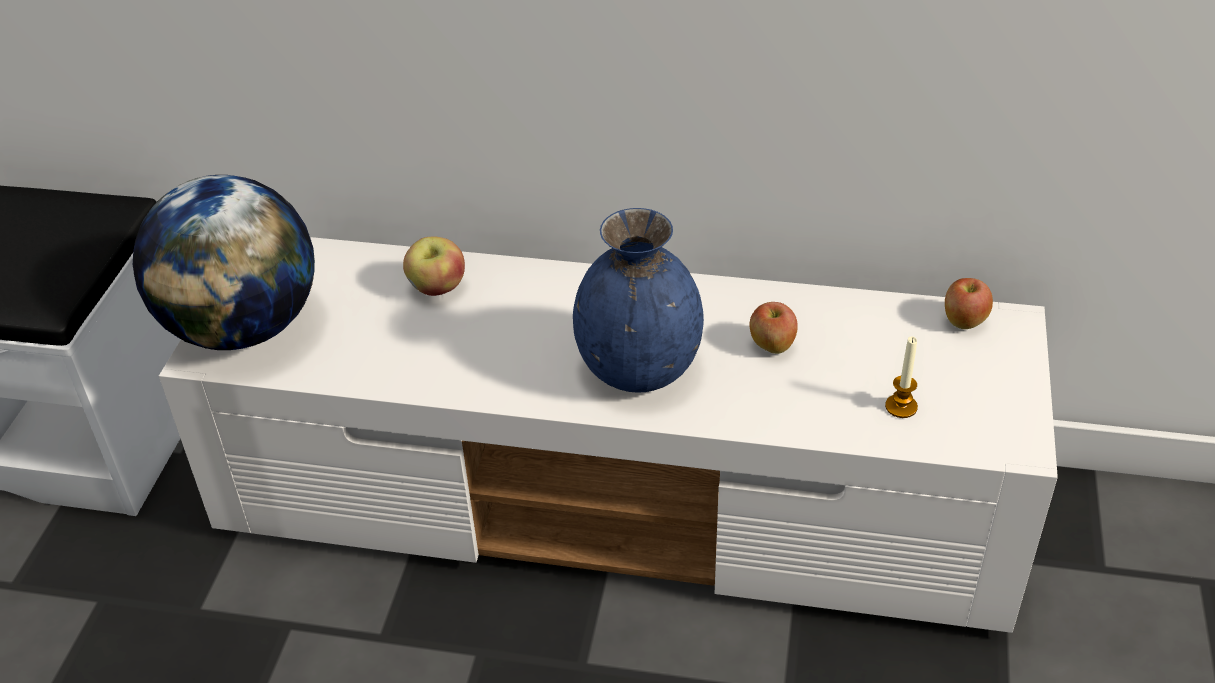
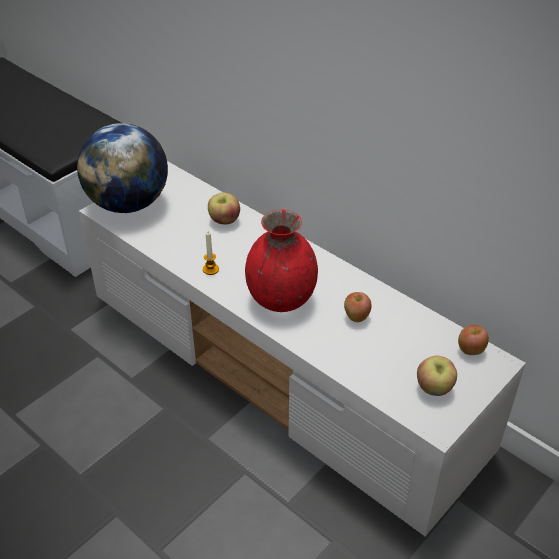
camera: 30 degrees right, 0 degrees up
blue vase [573,208,704,393] -> red vase [245,210,318,312]
candle [885,336,918,418] -> candle moved to [203,231,219,275]
none -> apple [417,356,457,396]

